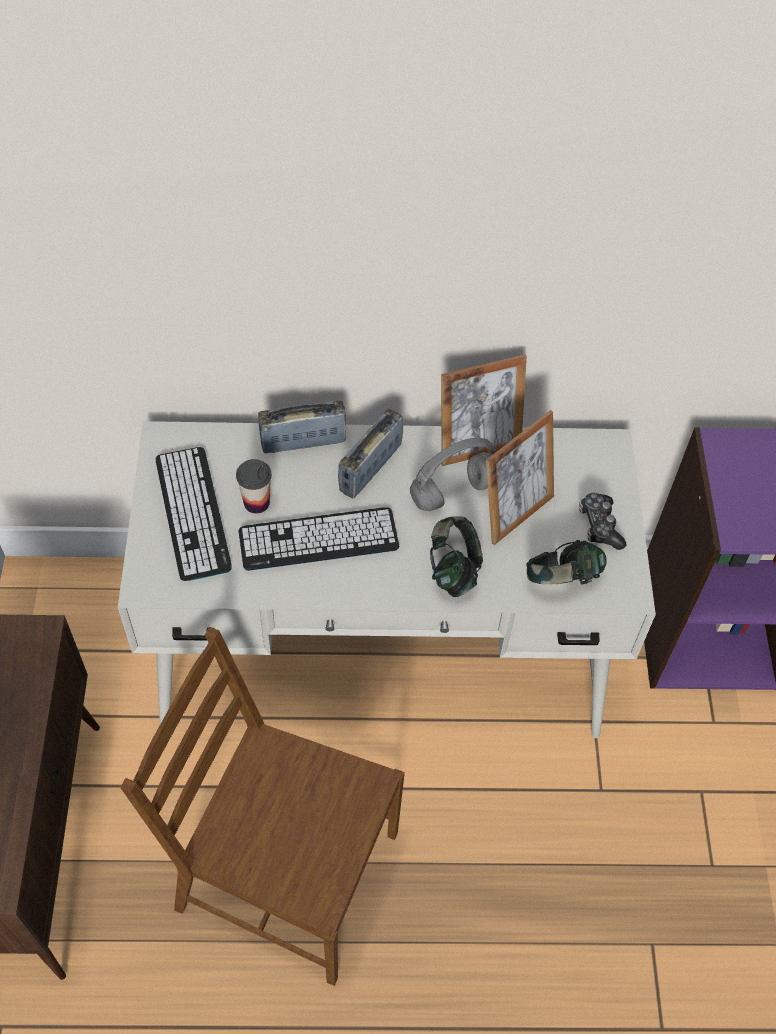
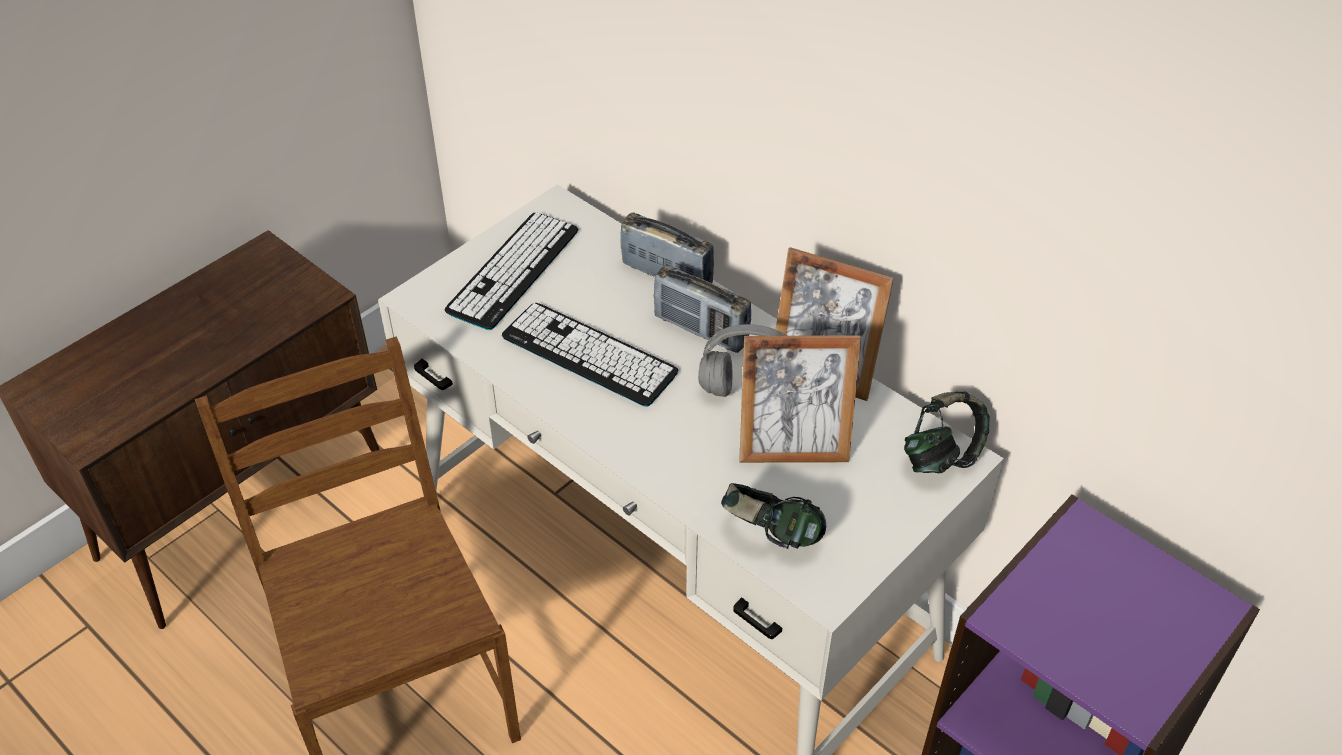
camera: 45 degrees right, 10 degrees down
cup [236,459,272,514] -> none
radio [338,409,403,498] -> radio turned 135 degrees counterclockwise [654,265,751,353]
headphones [430,516,483,597] -> headphones moved to [904,391,990,473]
game controller [579,493,626,550] -> none

